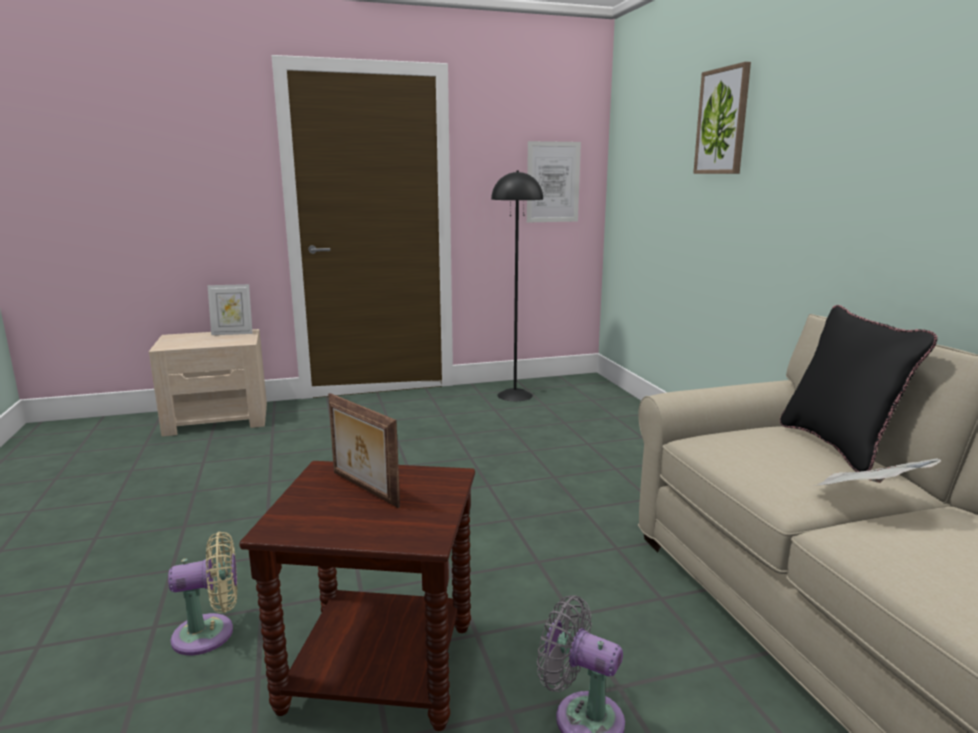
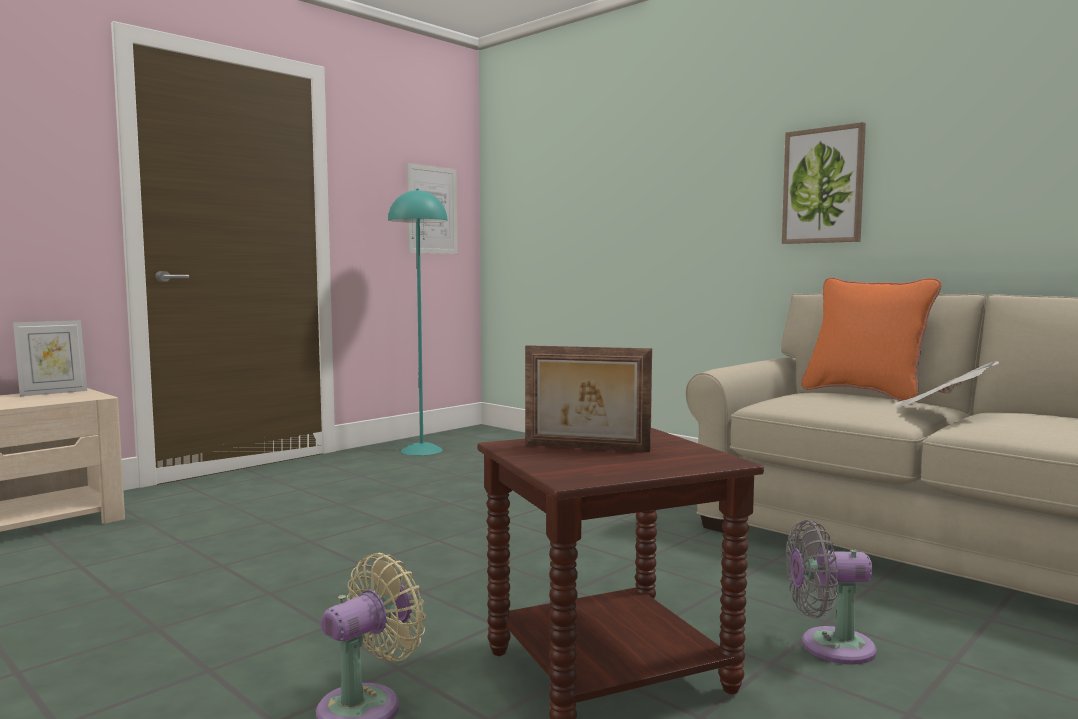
camera: 30 degrees left, 10 degrees down
black floor lamp [491,171,543,401] -> turquoise floor lamp [388,189,448,455]
picture [693,62,751,174] -> picture moved to [782,122,866,244]
black pillow [780,305,938,472] -> orange pillow [801,277,941,401]

